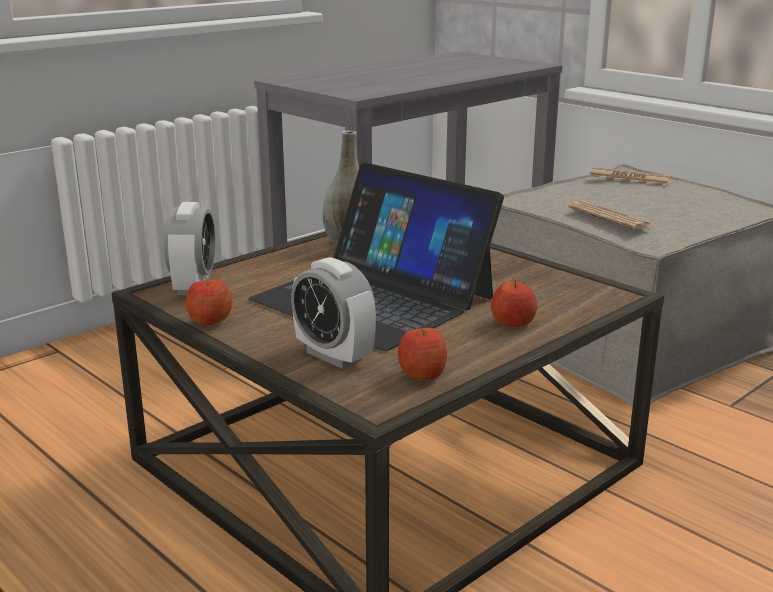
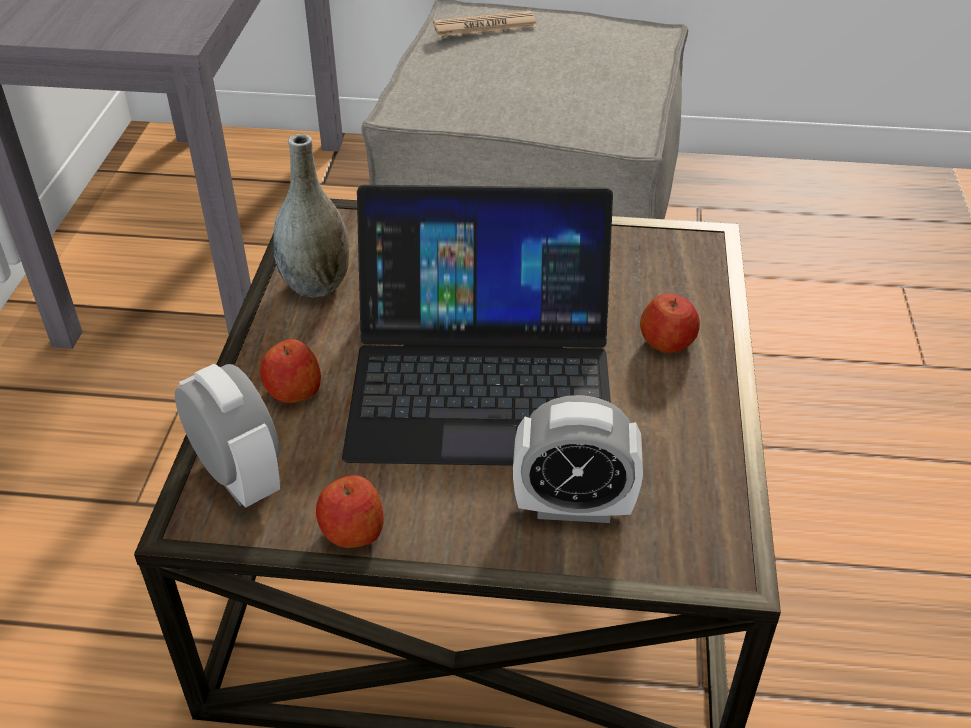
camera: 40 degrees left, 20 degrees up
apple [398,326,447,380] -> apple moved to [260,339,321,403]
newspaper [568,201,652,230] -> none

